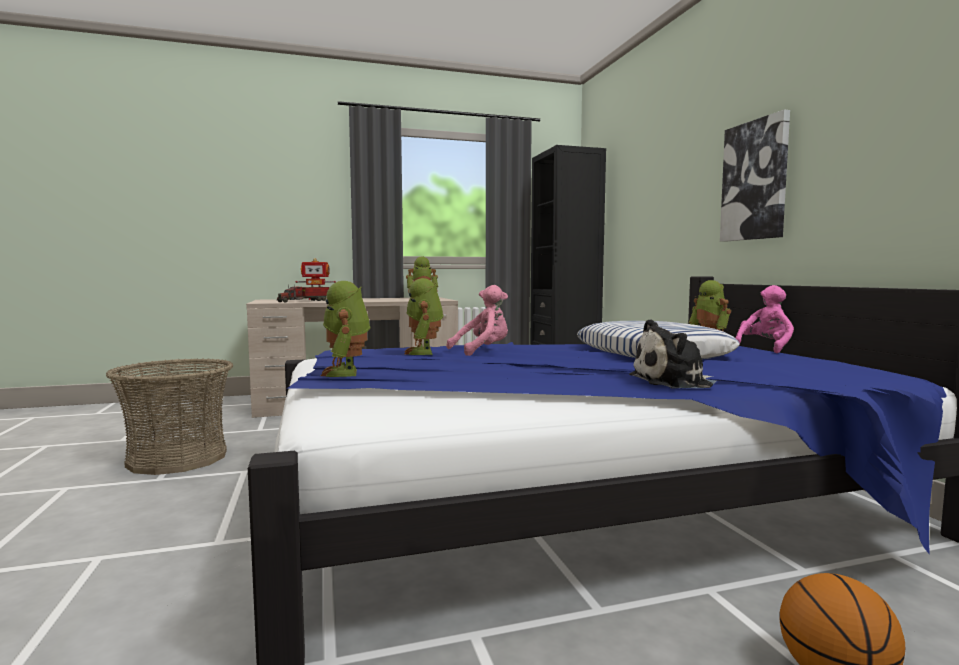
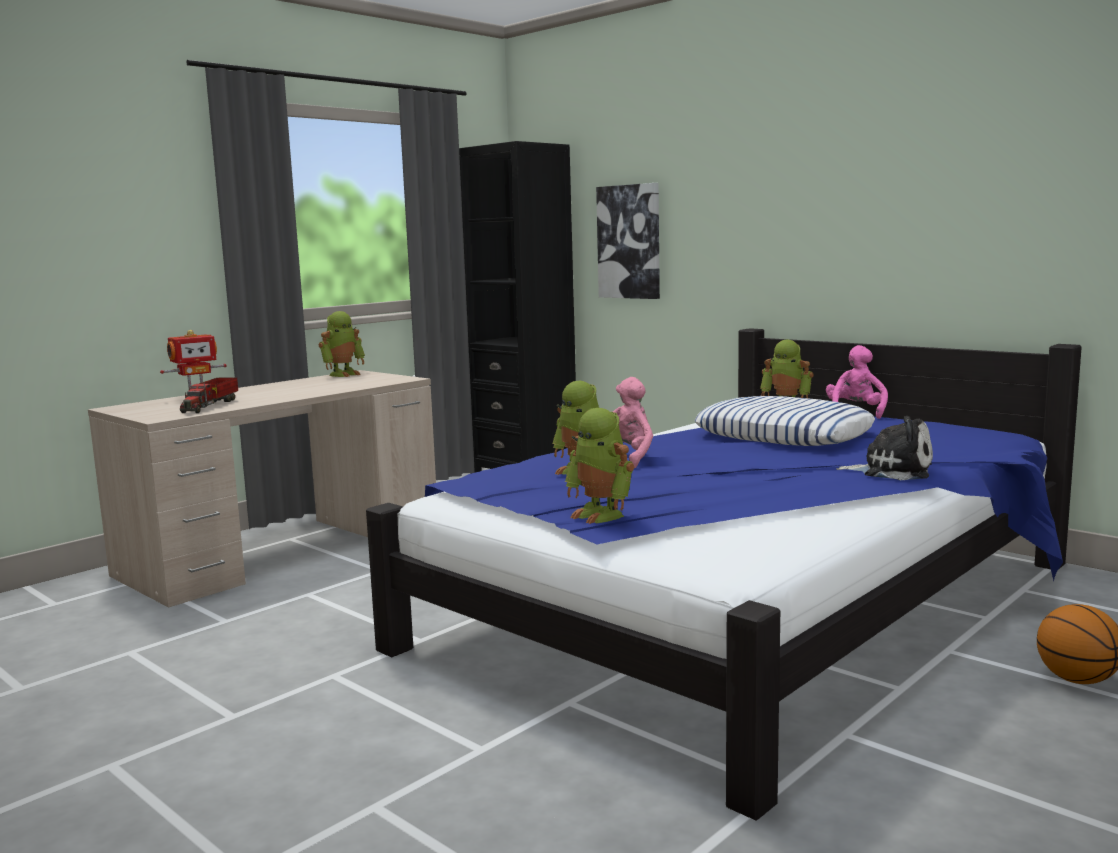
camera: 30 degrees left, 5 degrees up
basket [106,358,233,475] -> none
plush toy [629,319,717,389] -> plush toy turned 120 degrees counterclockwise [836,416,933,480]
picture [720,110,790,242] -> picture moved to [596,183,660,299]

